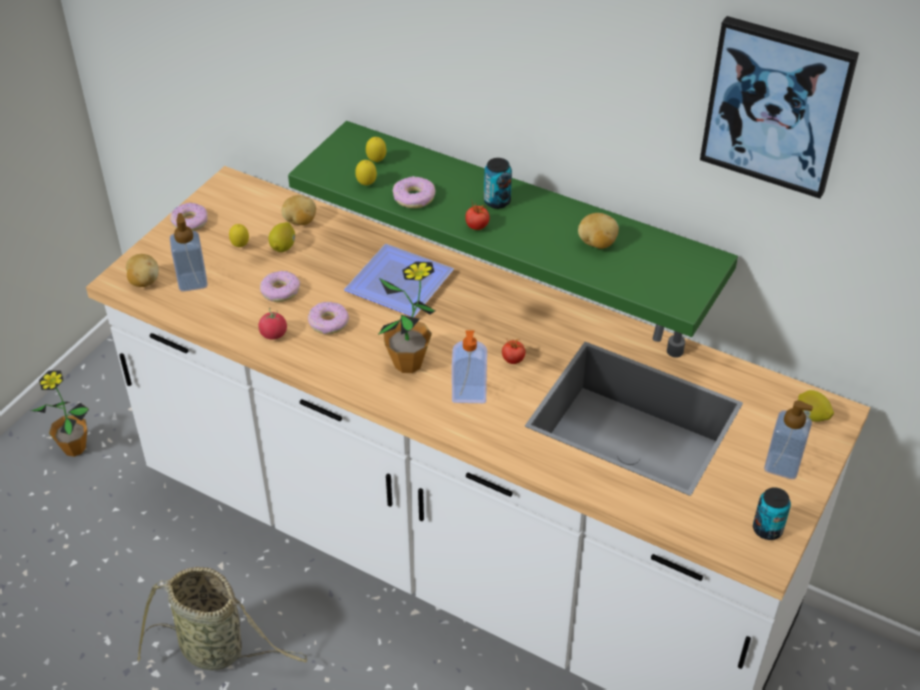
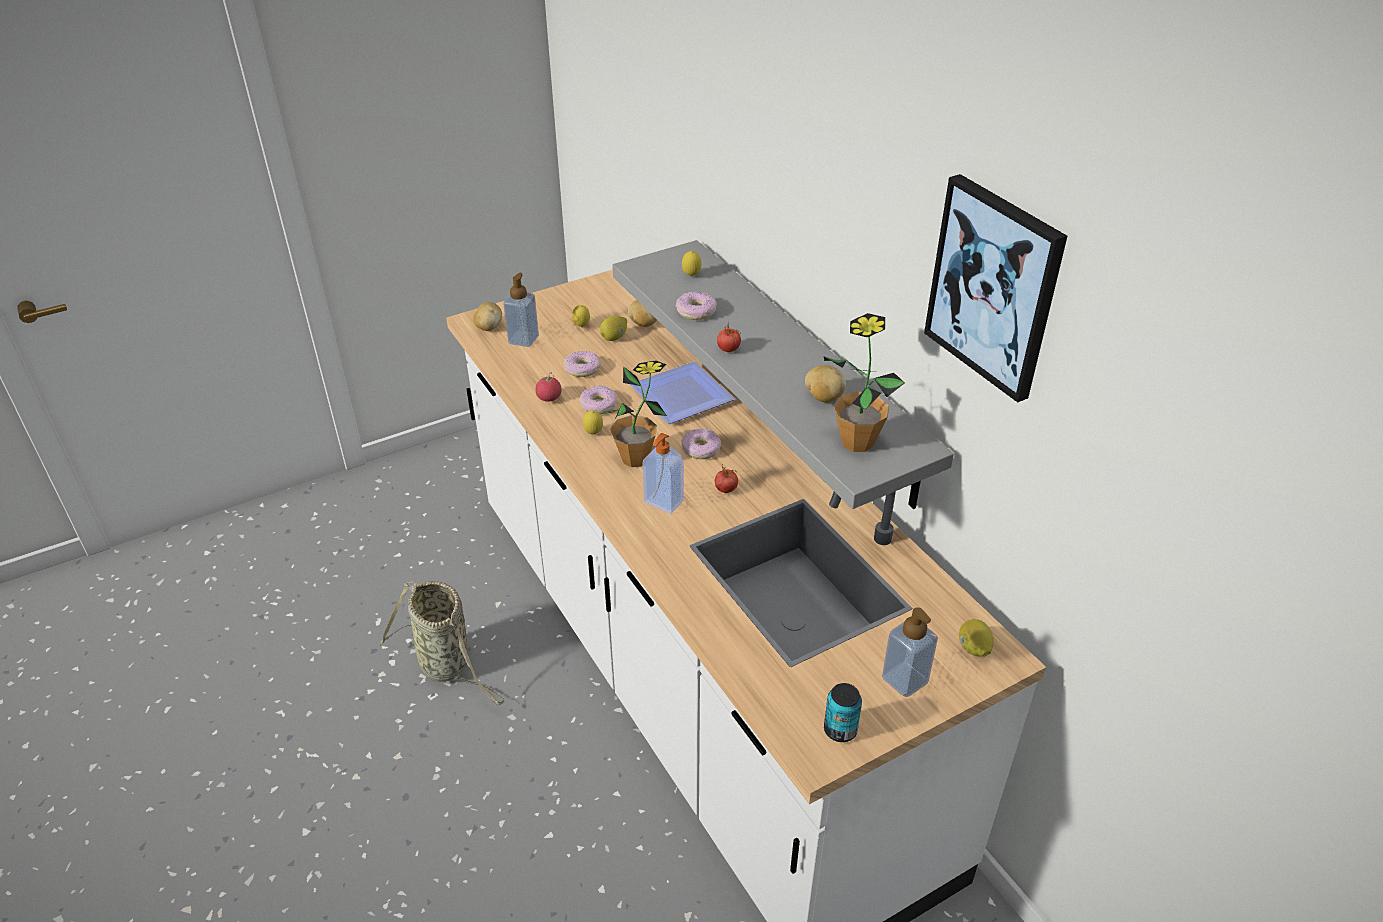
camera: 30 degrees right, 5 degrees down
potted plant [30,370,89,457] -> potted plant moved to [824,313,905,452]
donut [170,202,208,231] -> donut moved to [681,428,721,459]
green shelf [288,121,738,337] -> grey shelf [612,240,954,509]
lemon [355,160,377,186] -> lemon moved to [583,410,603,435]
can [484,158,512,209] -> none

